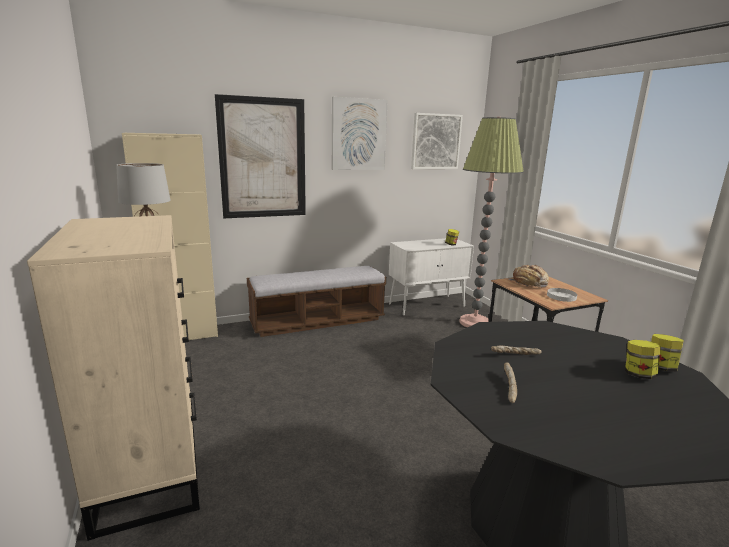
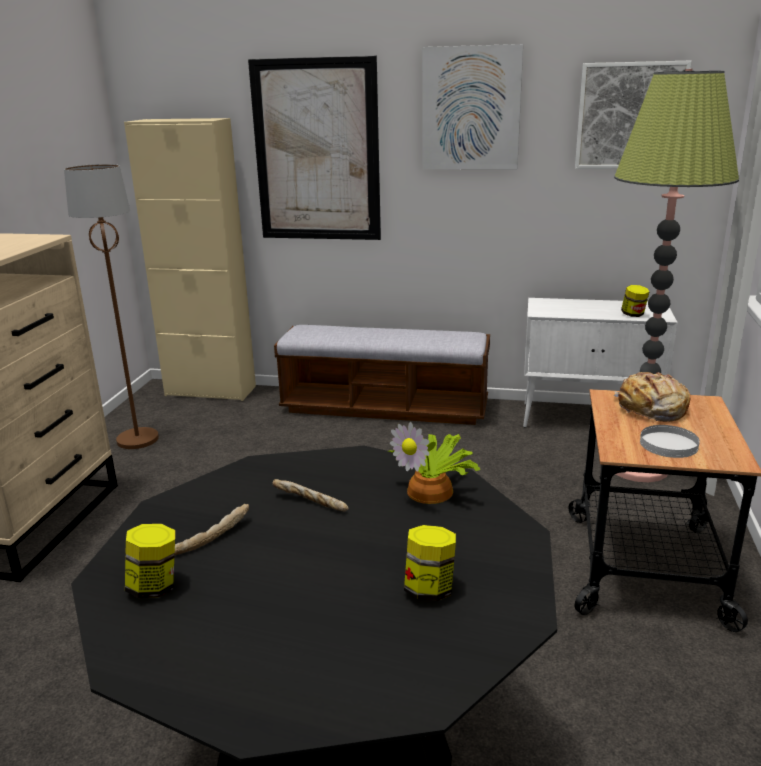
camera: 35 degrees right, 5 degrees up
jar [651,334,684,372] -> jar moved to [125,524,175,598]
none -> potted plant [389,422,480,504]

